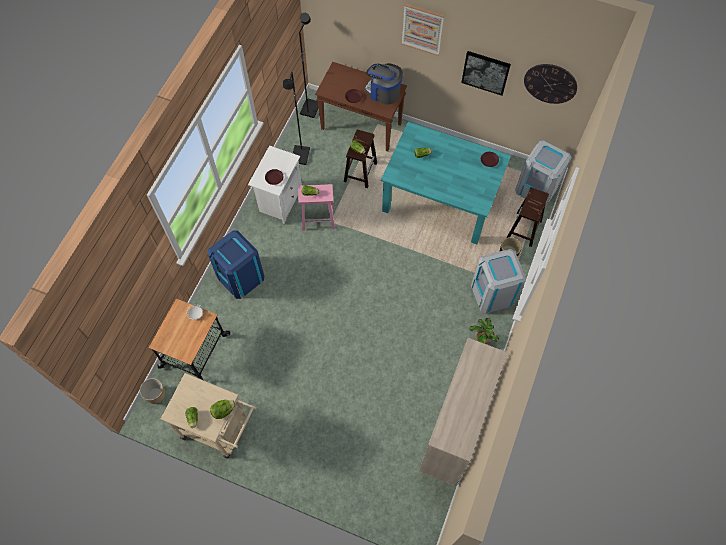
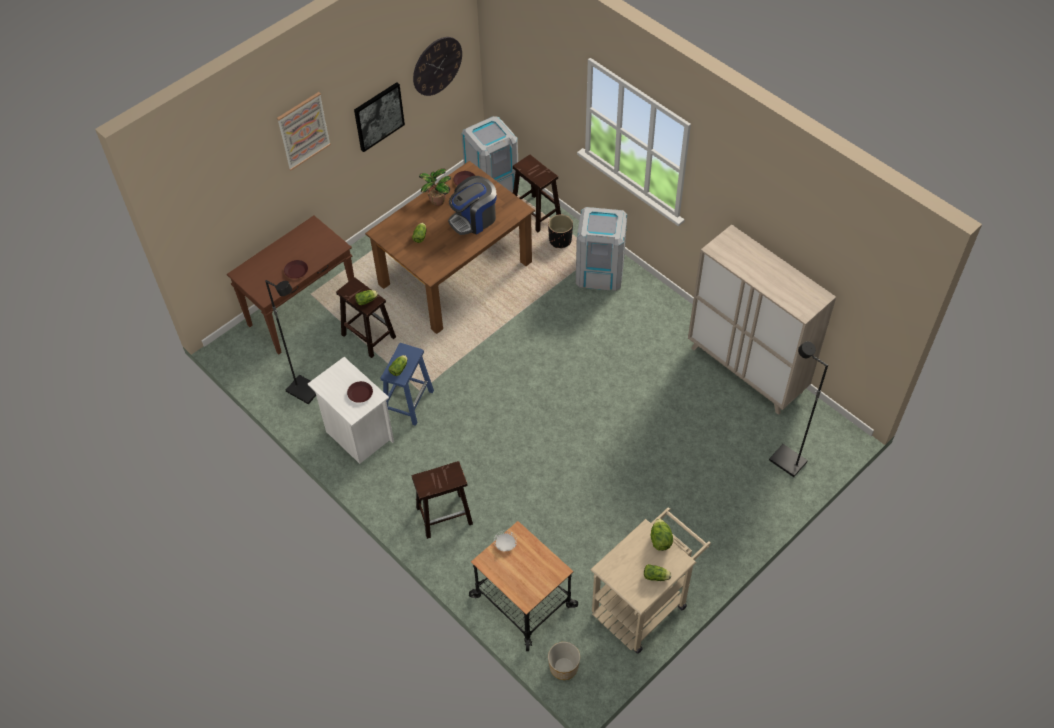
camera: 65 degrees left, 10 degrees down
blue trash can [207,230,264,299] -> brown stool [412,461,473,539]
pink stool [298,184,335,231] -> blue stool [381,343,434,426]
black floor lamp [299,13,318,118] -> black floor lamp moved to [769,341,828,477]
coffee machine [364,63,403,105] -> coffee machine moved to [448,176,497,235]
turquoise dining table [381,121,511,245] -> brown dining table [365,161,535,334]
potted plant [469,318,499,344] -> potted plant moved to [419,168,451,206]

